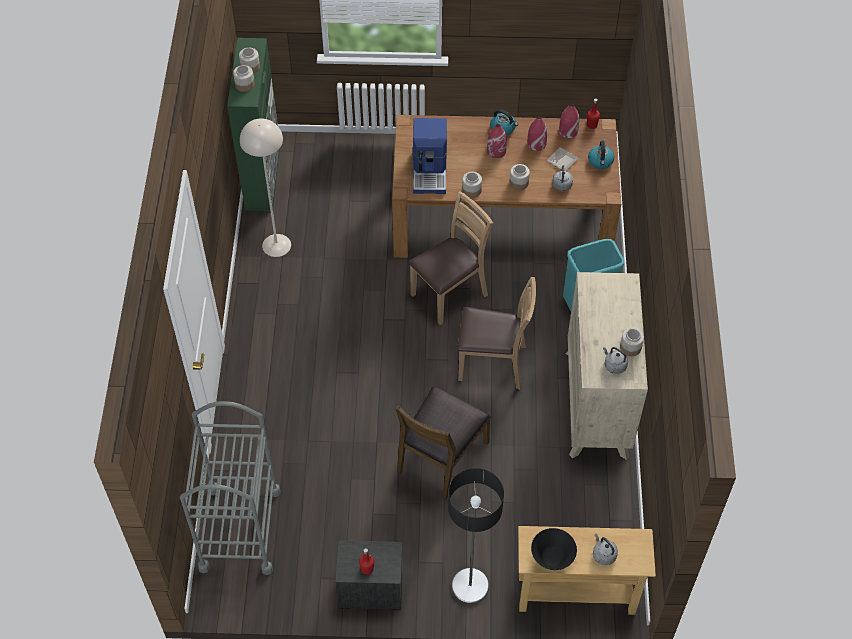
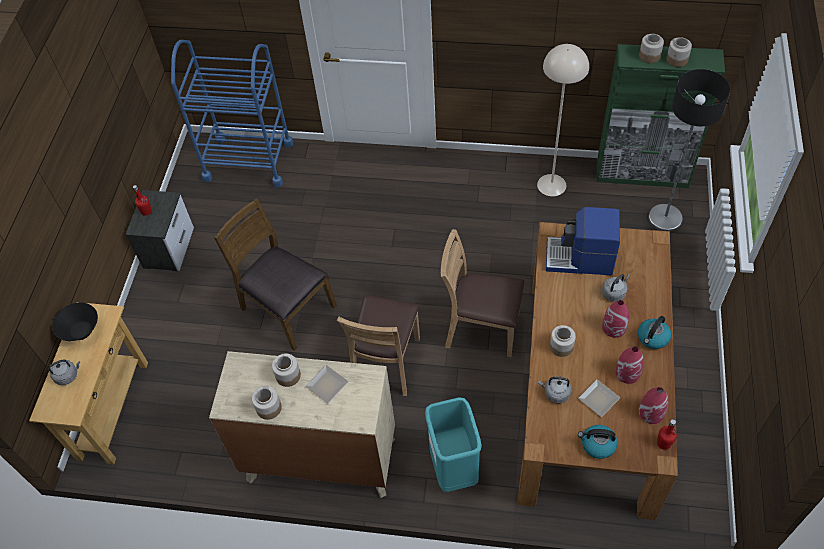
camera: 100 degrees right, 0 degrees up
grey cart [180,401,281,575] -> blue cart [171,40,294,187]
brown chair [408,191,493,325] -> brown chair turned 135 degrees clockwise [441,229,524,357]
floor lamp [448,468,504,604] -> floor lamp moved to [648,69,730,231]
jar [462,172,482,198] -> jar moved to [272,354,301,387]
grey kettle [603,347,628,374] -> grey kettle moved to [602,274,630,302]
none -> plate [306,365,349,403]

